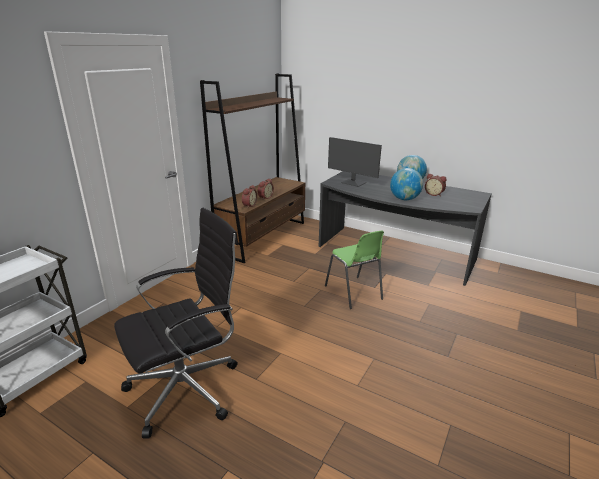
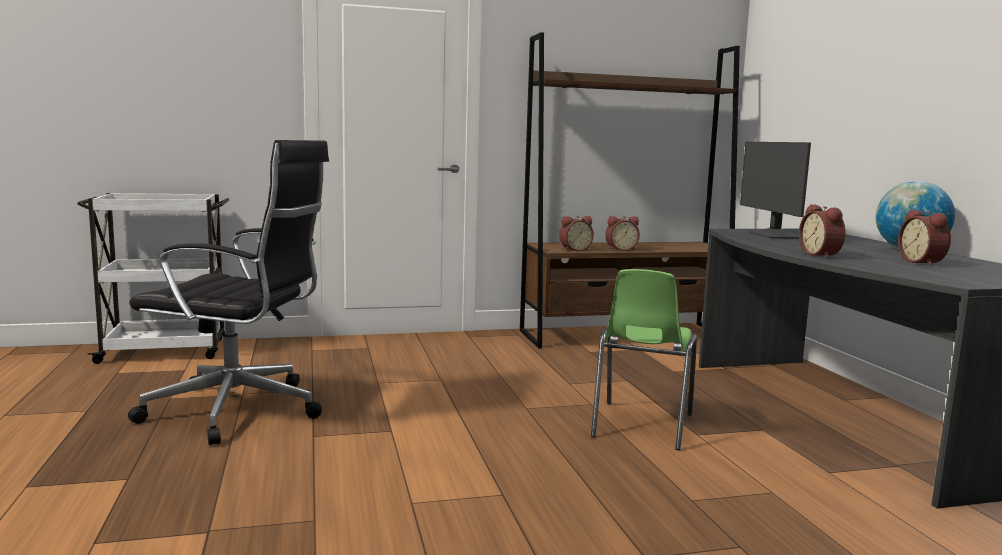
camera: 45 degrees right, 15 degrees down
globe [390,168,423,200] -> alarm clock [799,204,845,258]

